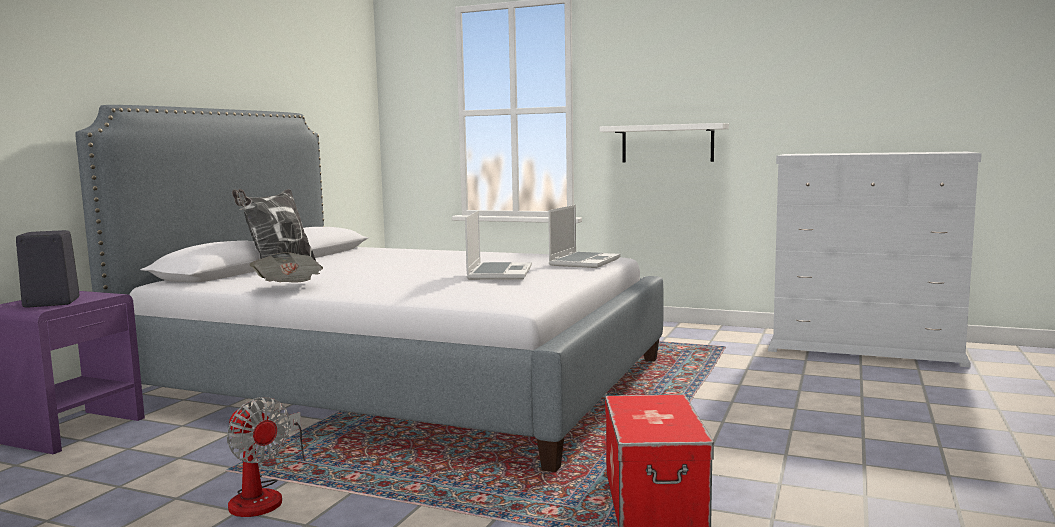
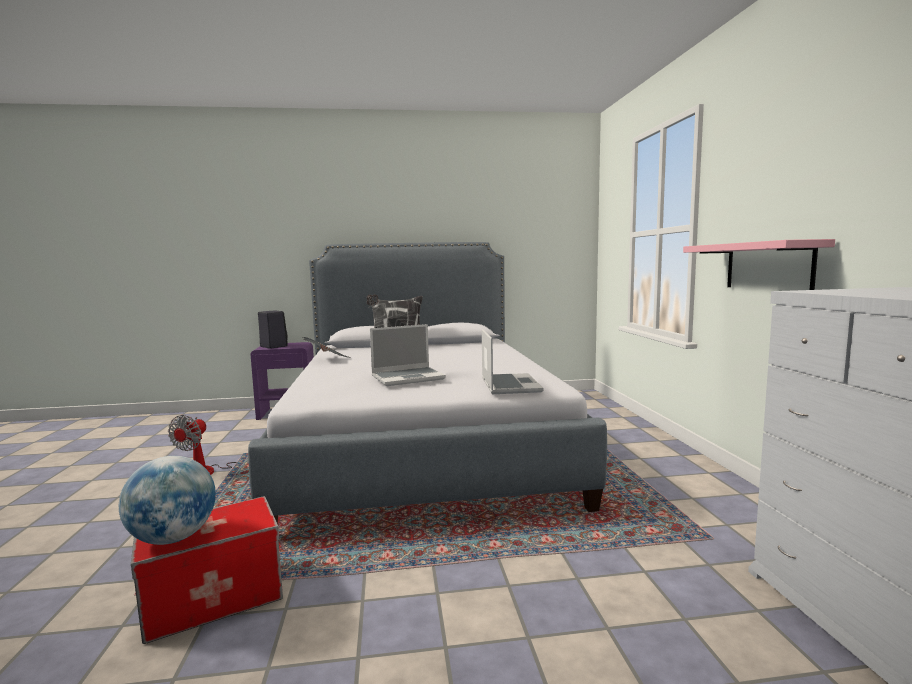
camera: 60 degrees right, 0 degrees up
laptop [548,205,621,268] -> laptop turned 90 degrees counterclockwise [482,329,544,394]
white shelf [600,123,729,163] -> pink shelf [683,239,835,290]
none -> globe [119,456,216,545]

